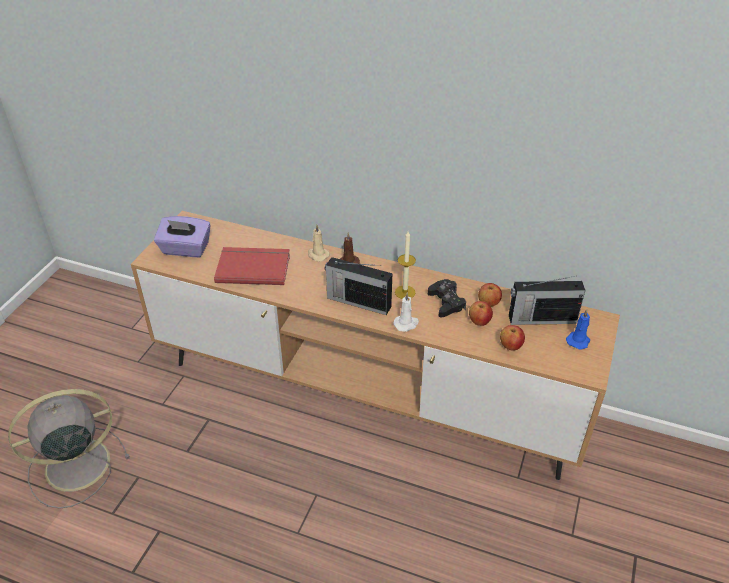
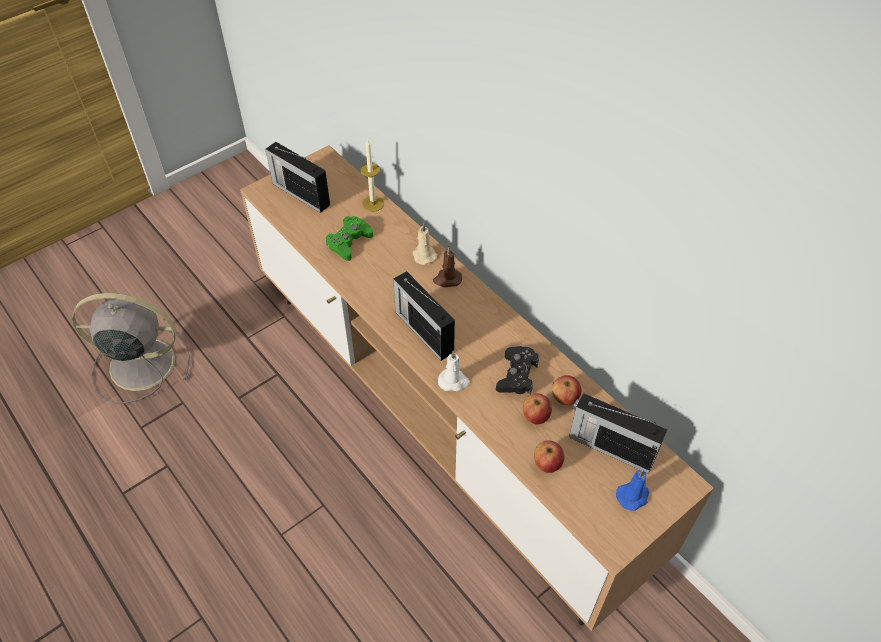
camera: 30 degrees right, 10 degrees up
purple tissue box [154,216,211,257] -> radio [265,142,330,213]
red book [214,247,290,285] -> green game controller [326,216,373,261]
candle [395,231,416,299] -> candle moved to [360,138,384,212]

